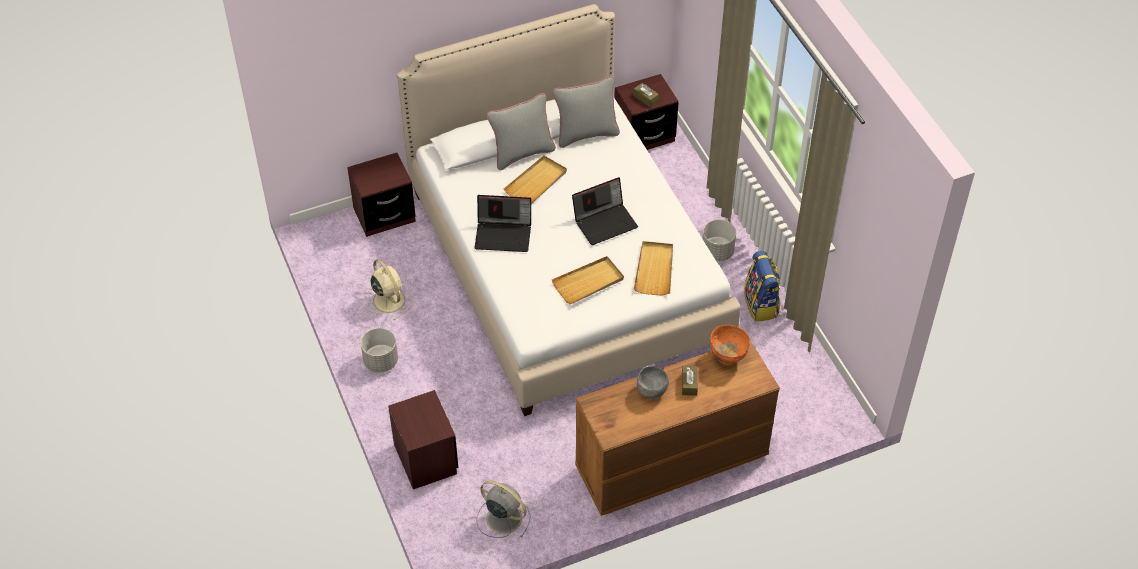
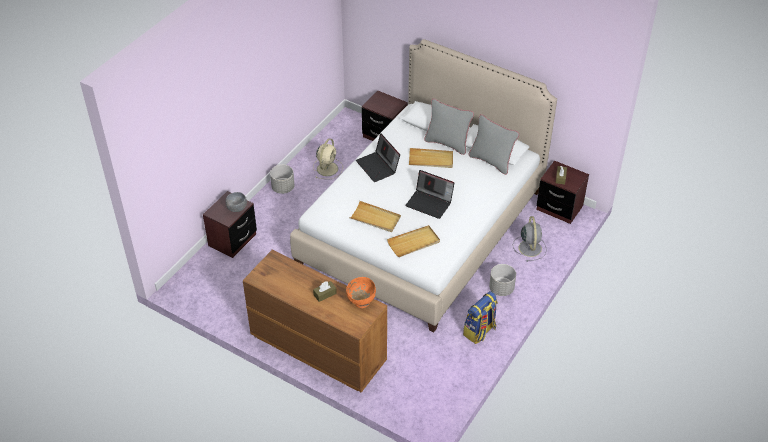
camera: 55 degrees right, 5 degrees down
grey fan [477,481,531,538] -> grey fan moved to [513,216,547,262]
grey bowl [637,366,669,399] -> grey bowl moved to [225,192,247,212]

